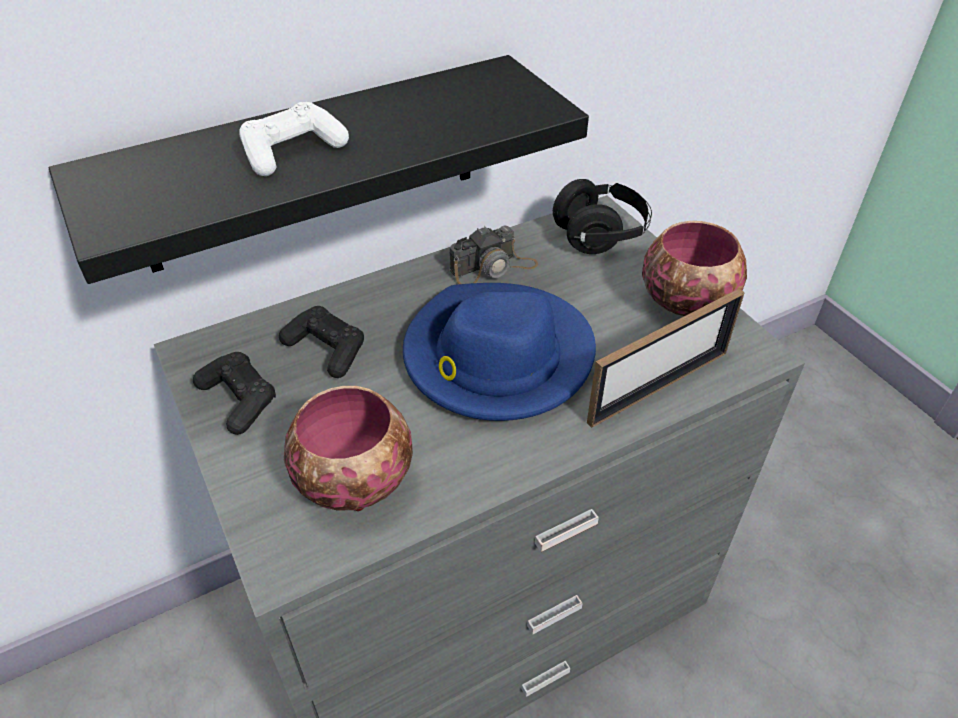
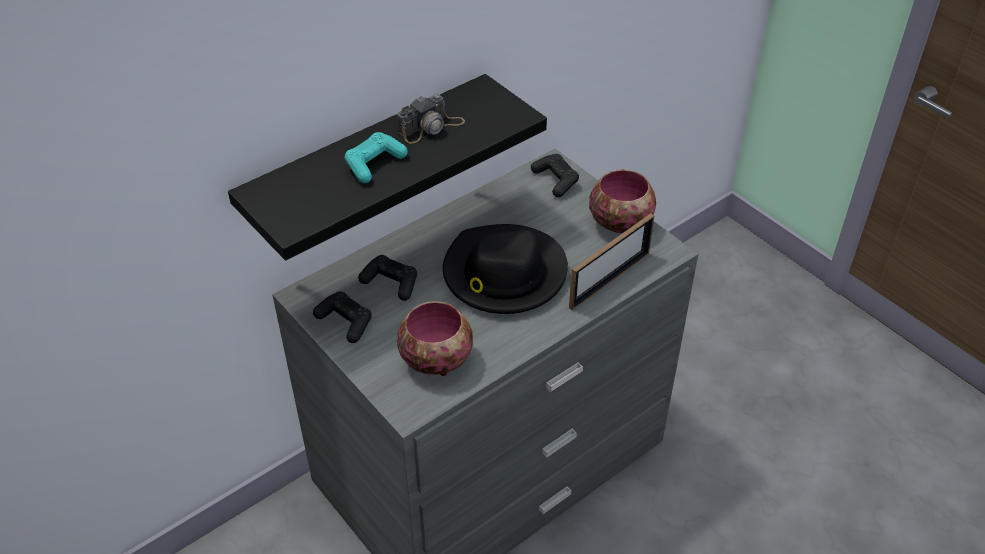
camera: 10 degrees left, 0 degrees up
white game controller [239,102,349,176] -> turquoise game controller [344,132,408,183]
blue hat [403,283,596,421] -> black hat [443,224,568,314]
camera [450,226,538,284] -> camera moved to [397,94,465,144]
black headphones [553,179,652,254] -> black game controller [531,154,579,197]

